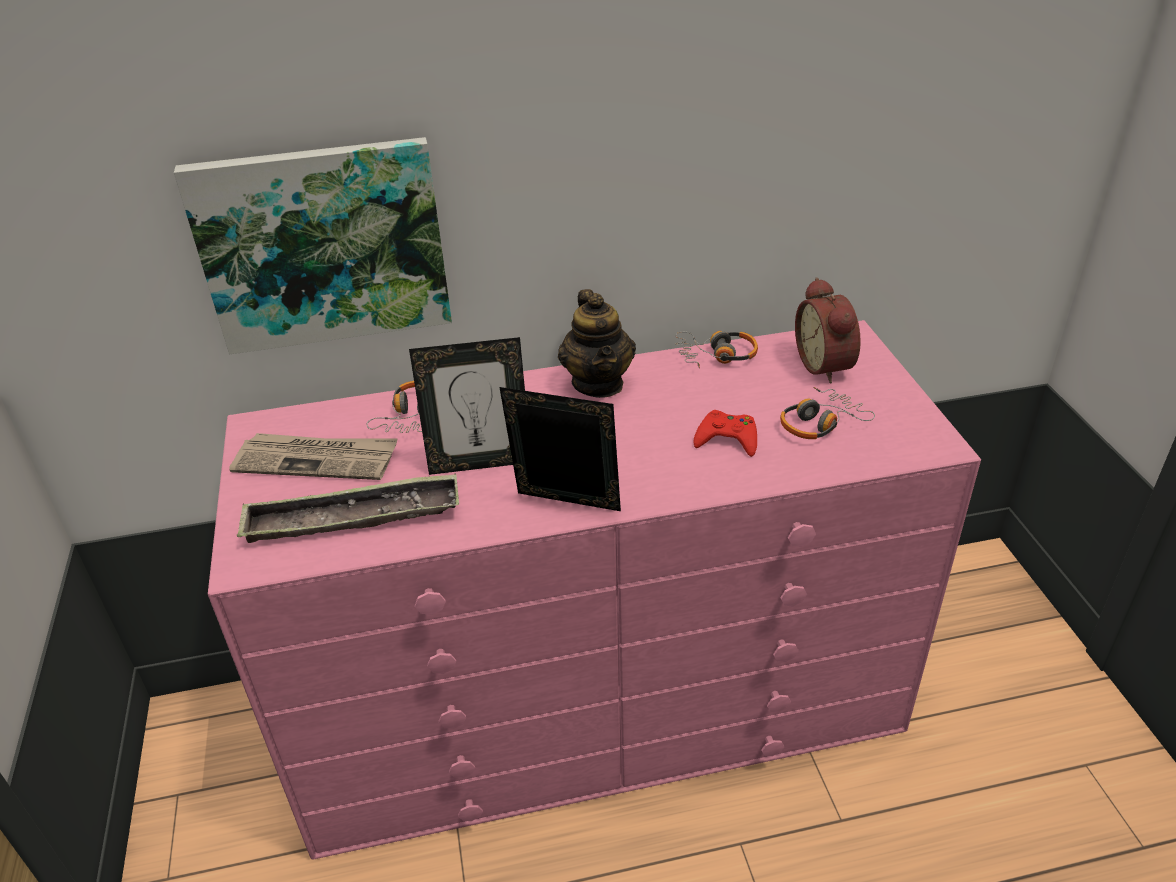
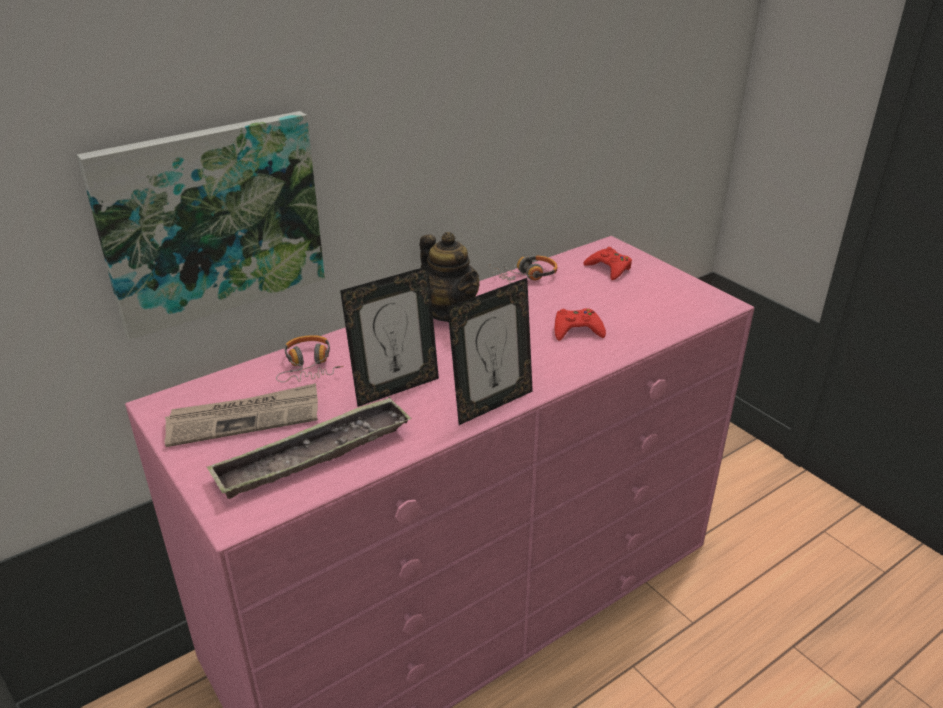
camera: 25 degrees left, 5 degrees down
picture frame [499,387,621,511] -> picture frame turned 150 degrees clockwise [447,278,533,425]
headphones [780,387,875,439] -> none
alarm clock [795,277,861,383] -> red game controller [583,247,632,280]

